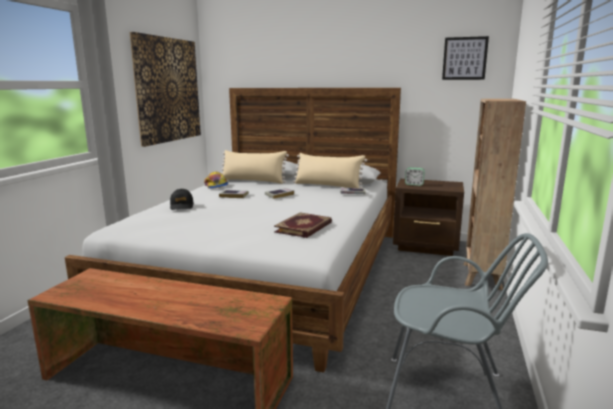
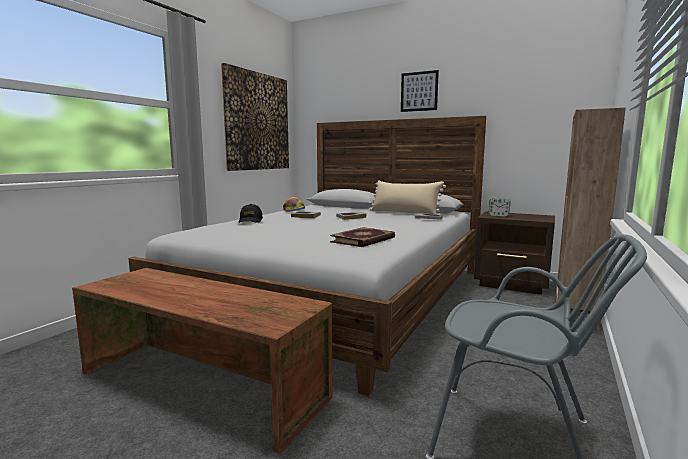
camera: 10 degrees right, 5 degrees down
beige pillow [221,150,289,184] -> none
picture [442,36,489,80] -> picture moved to [401,70,439,112]

